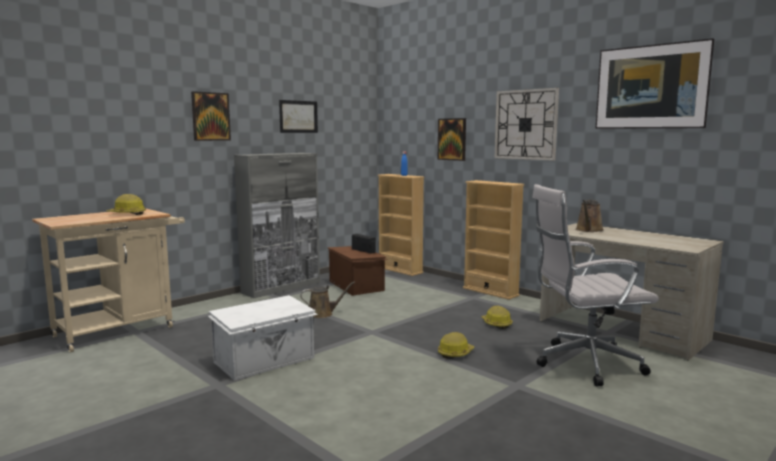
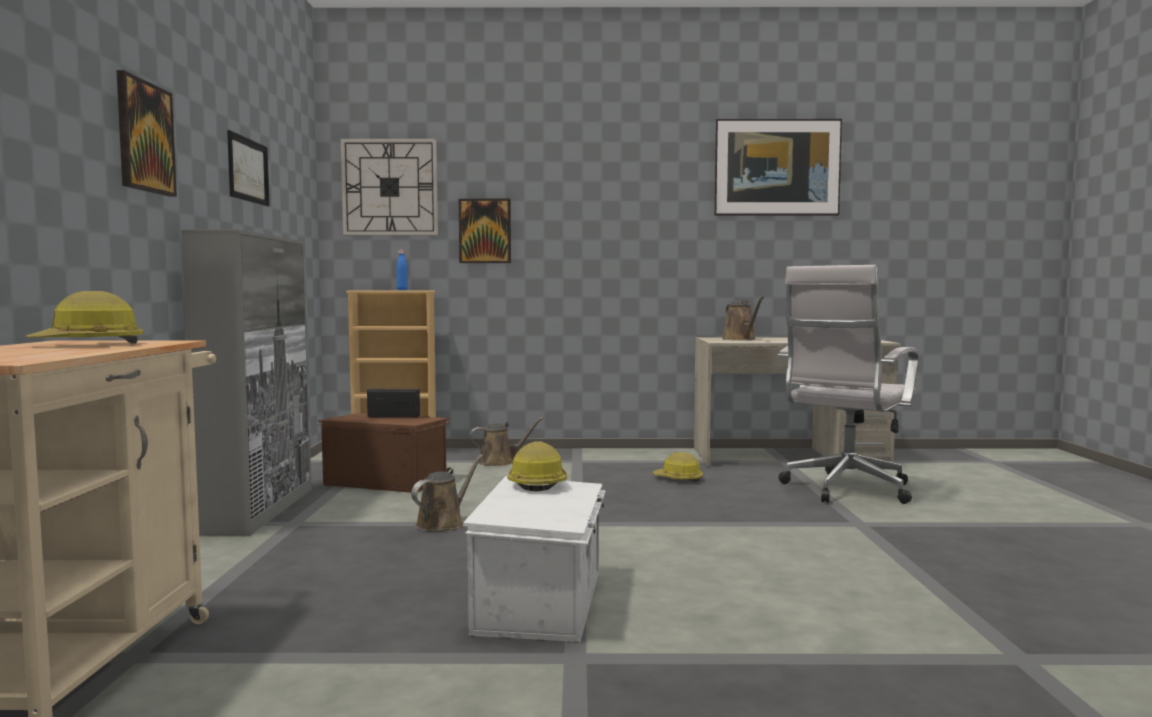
camera: 45 degrees left, 5 degrees down
hard hat [438,332,474,359] -> hard hat moved to [507,441,567,491]
beige bookcase [463,180,524,300] -> none
wall clock [495,88,559,161] -> wall clock moved to [341,139,438,235]
none -> brown watering can [470,417,544,466]

